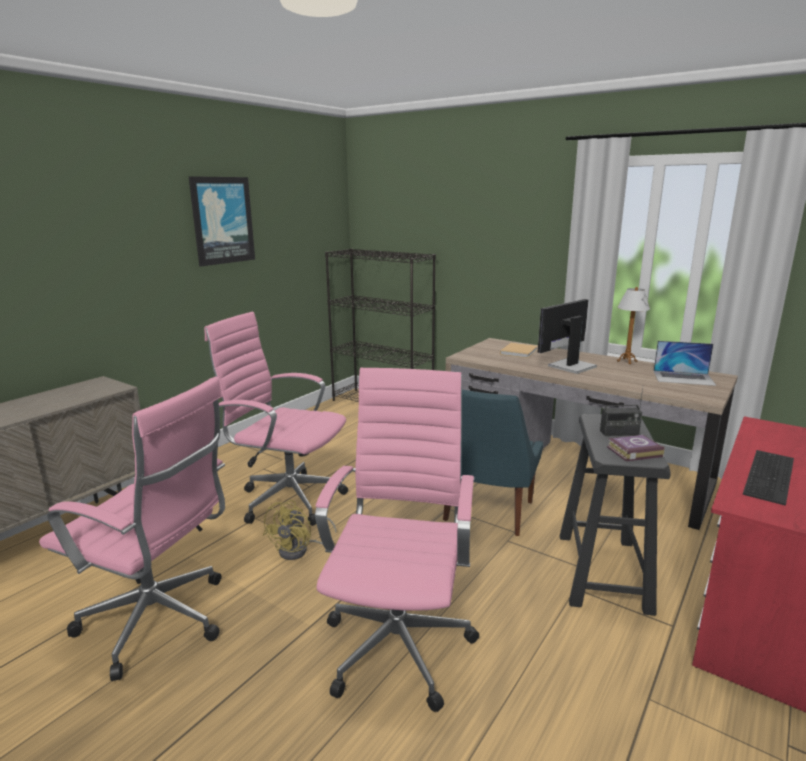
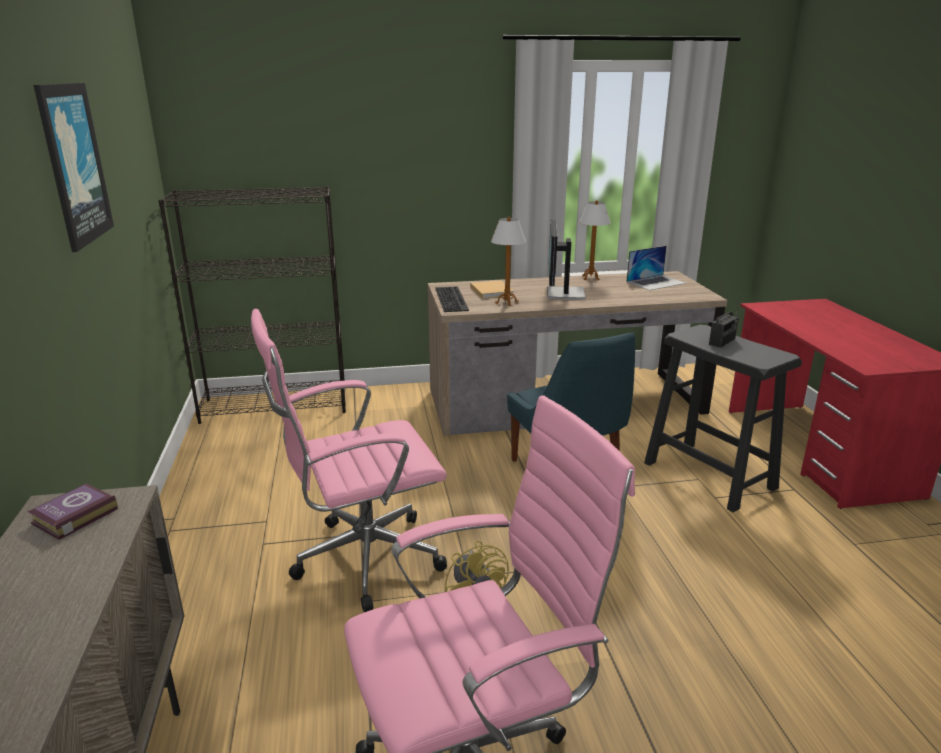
camera: 45 degrees left, 5 degrees up
pink office chair [315,368,479,712] -> none
book [607,435,664,461] -> book moved to [27,483,118,540]
keyboard [743,450,794,506] -> keyboard moved to [435,287,469,312]
none -> table lamp [491,216,526,306]

